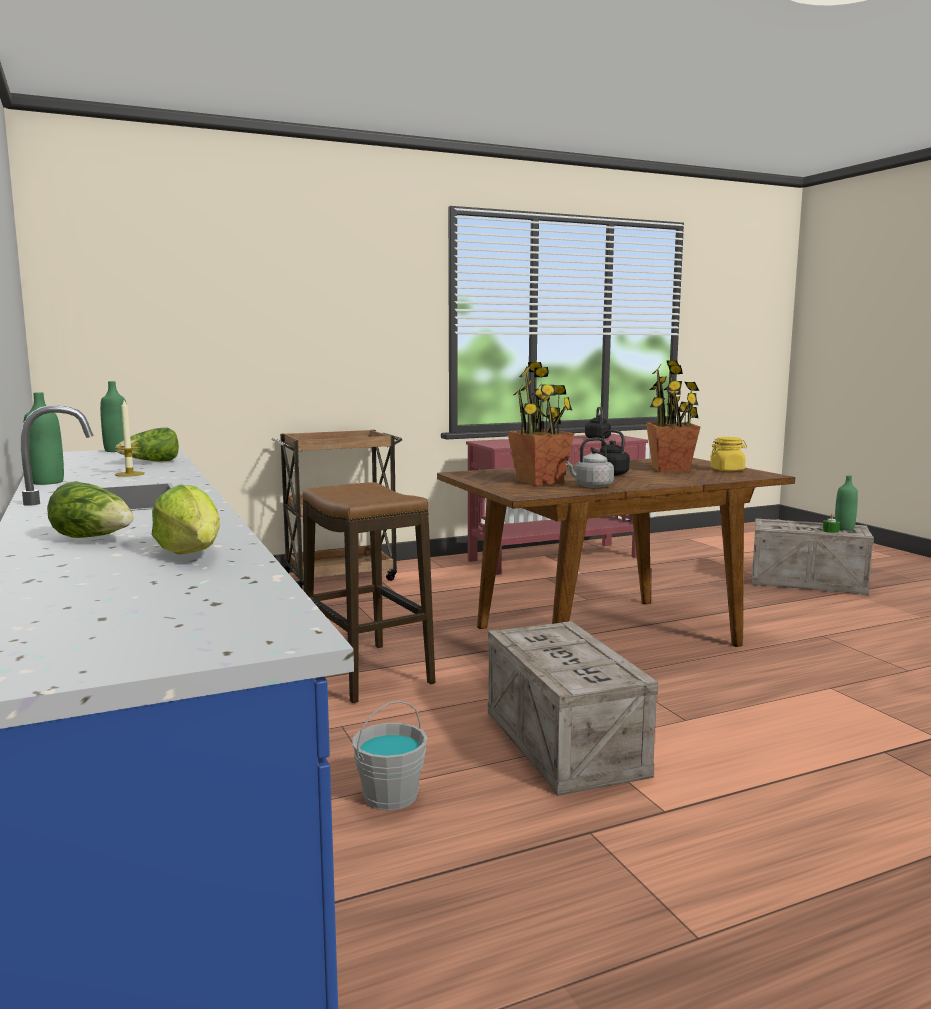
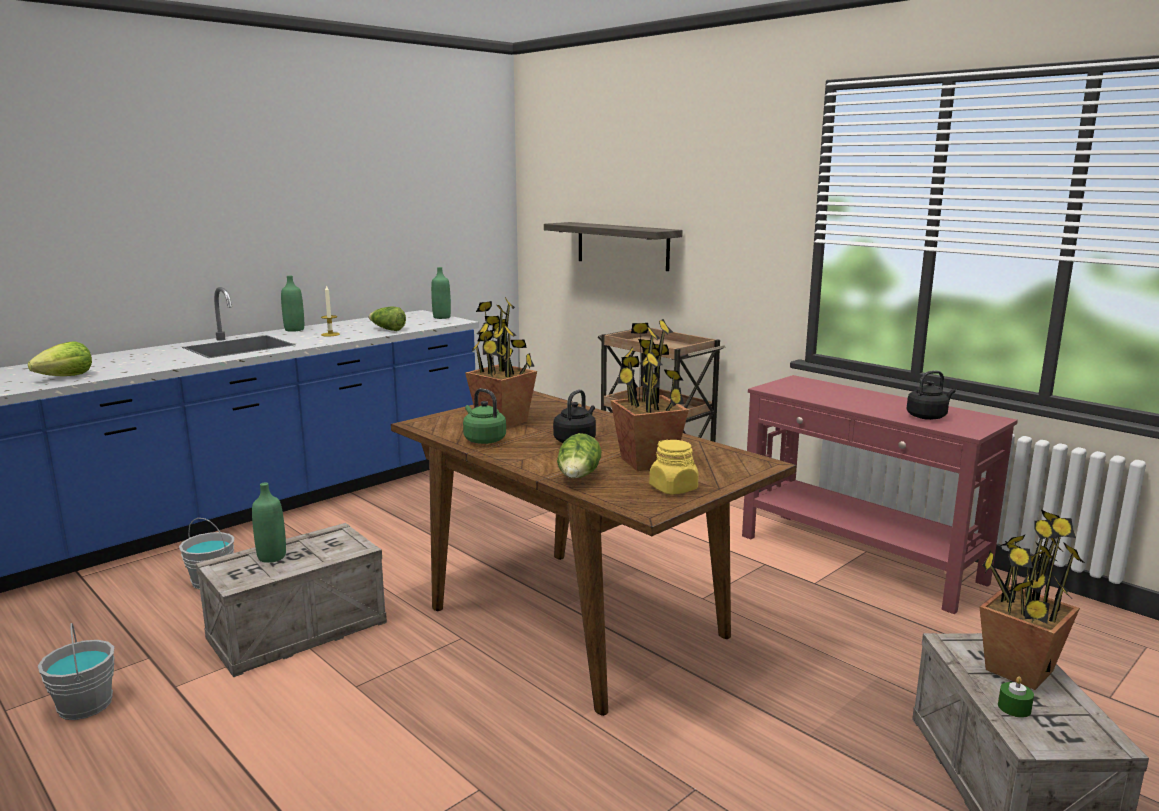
camera: 70 degrees right, 5 degrees up
lettuce [47,481,133,538] -> lettuce moved to [557,433,602,478]
stool [303,482,435,703] -> none
grey kettle [565,438,614,488] -> green kettle [463,388,506,444]
green bottle [835,475,858,530] -> green bottle moved to [252,483,286,563]
none -> grey bucket [38,623,115,720]
none -> shelf [544,222,683,271]
none -> potted plant [979,510,1084,690]

